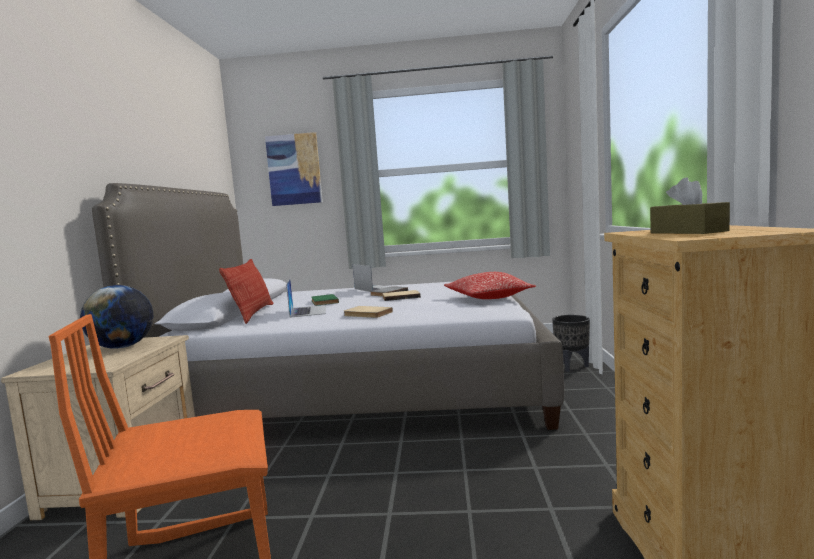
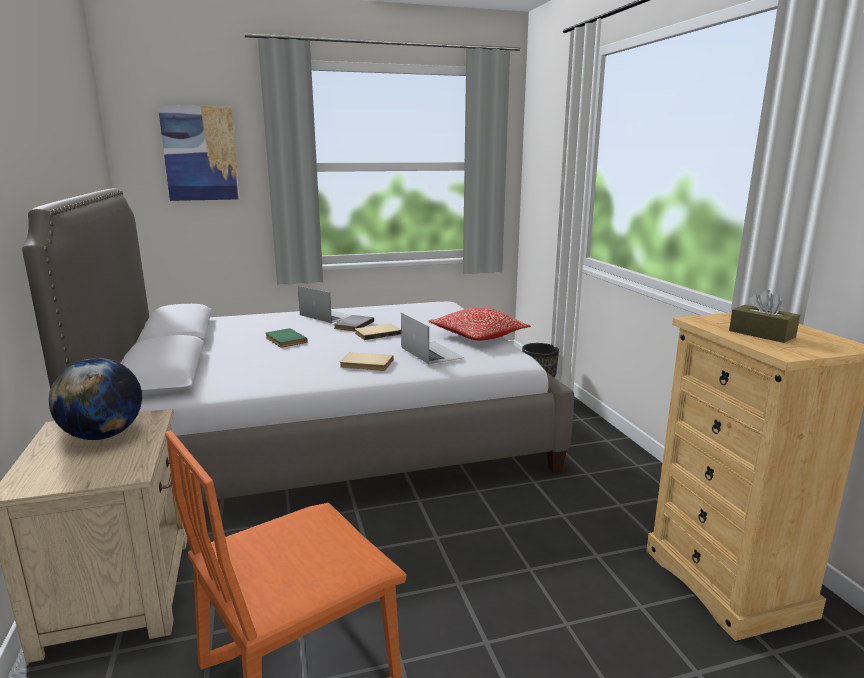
camera: 20 degrees left, 10 degrees up
pillow [219,259,274,324] -> none
laptop [286,279,326,318] -> laptop moved to [401,313,464,365]

